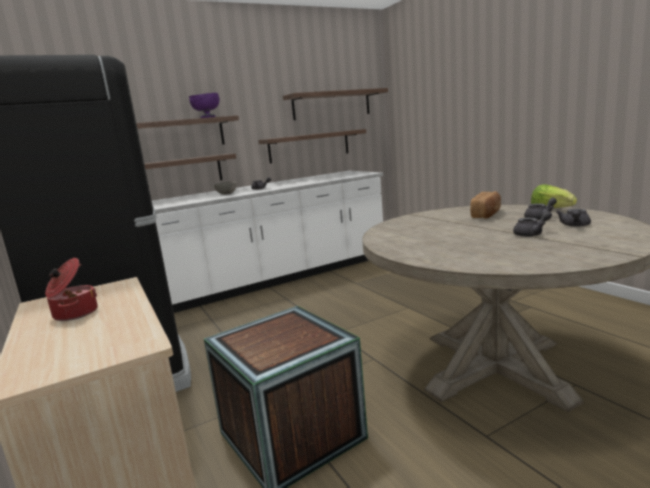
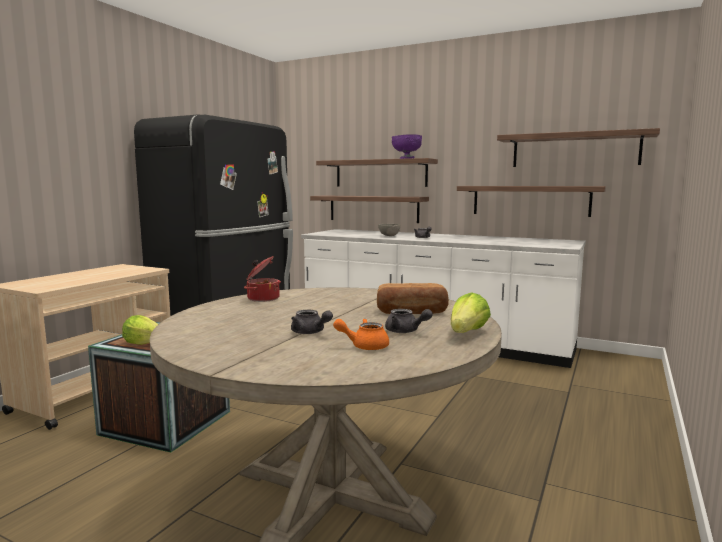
camera: 55 degrees right, 5 degrees down
cooking pot [45,258,98,321] -> cooking pot moved to [244,256,281,302]
grey teapot [556,208,591,227] -> orange teapot [333,319,389,350]
none -> lettuce [122,315,158,345]

